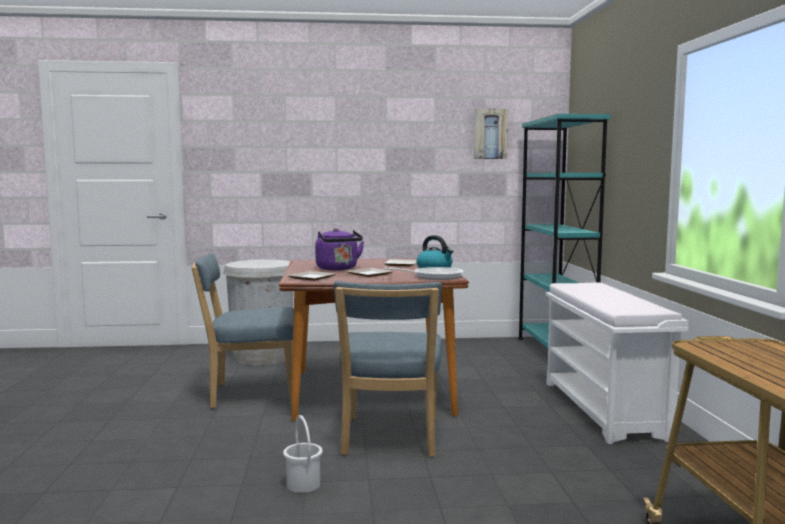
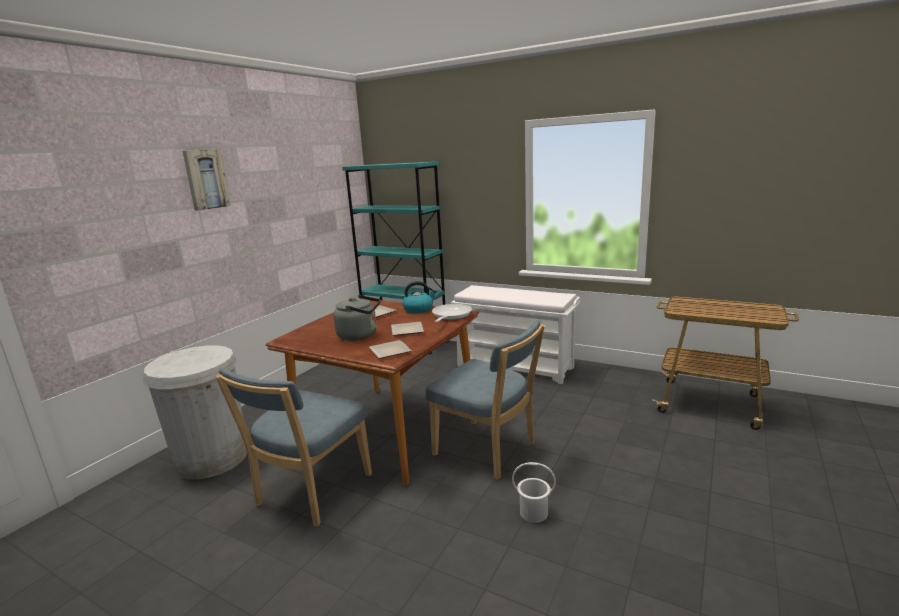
camera: 55 degrees left, 10 degrees up
purple kettle [315,228,364,270] -> grey kettle [333,295,381,341]
picture [474,109,508,159] -> picture moved to [183,150,230,211]

